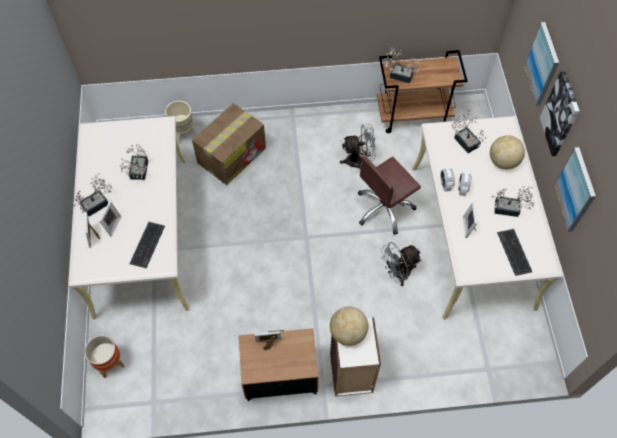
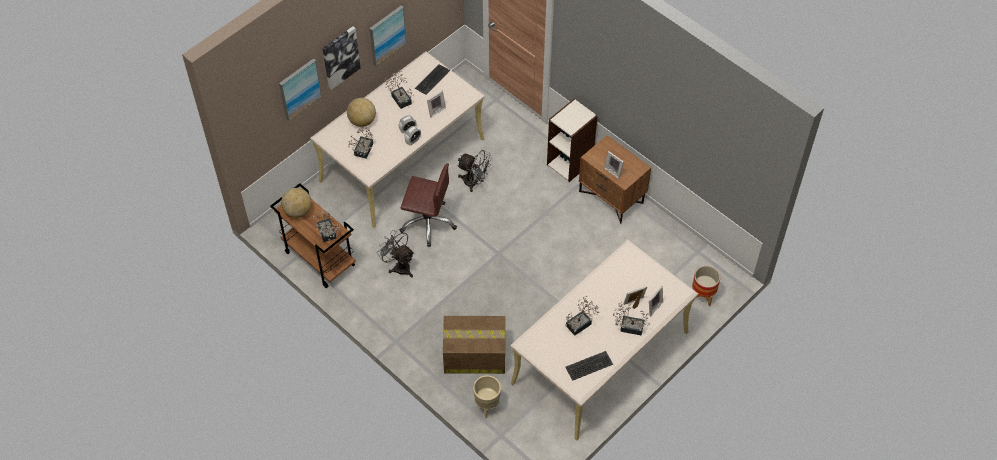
camera: 130 degrees left, 5 degrees down
keyboard [130,222,165,268] -> keyboard moved to [565,351,613,381]
globe [330,307,368,346] -> globe moved to [281,188,312,218]

